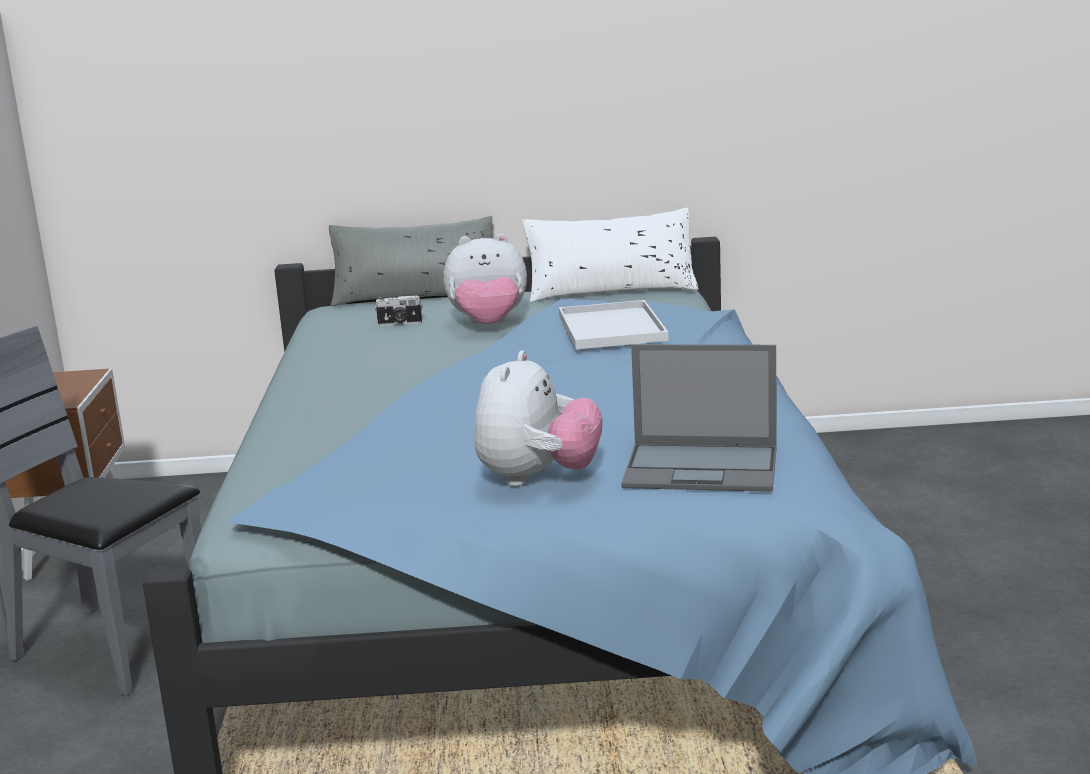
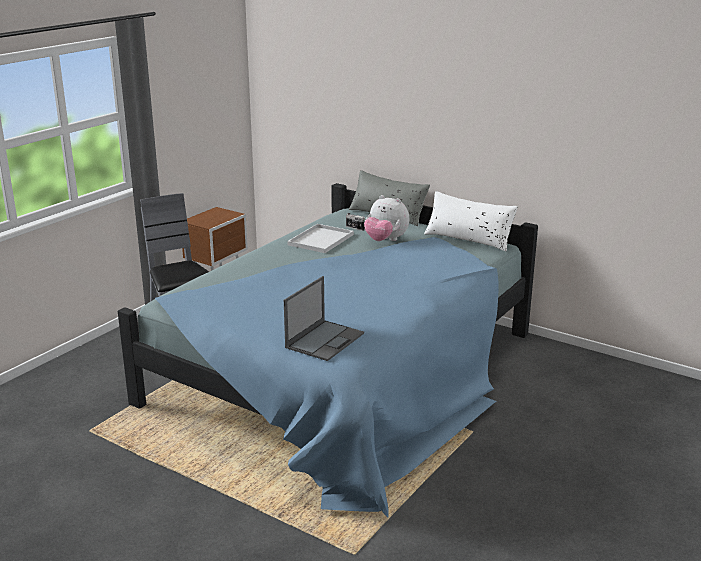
camera: 35 degrees right, 5 degrees up
plush toy [474,350,602,486] -> none
white tray [559,300,669,349] -> white tray moved to [287,224,354,253]
laptop [621,344,777,492] -> laptop turned 105 degrees counterclockwise [284,276,364,361]

